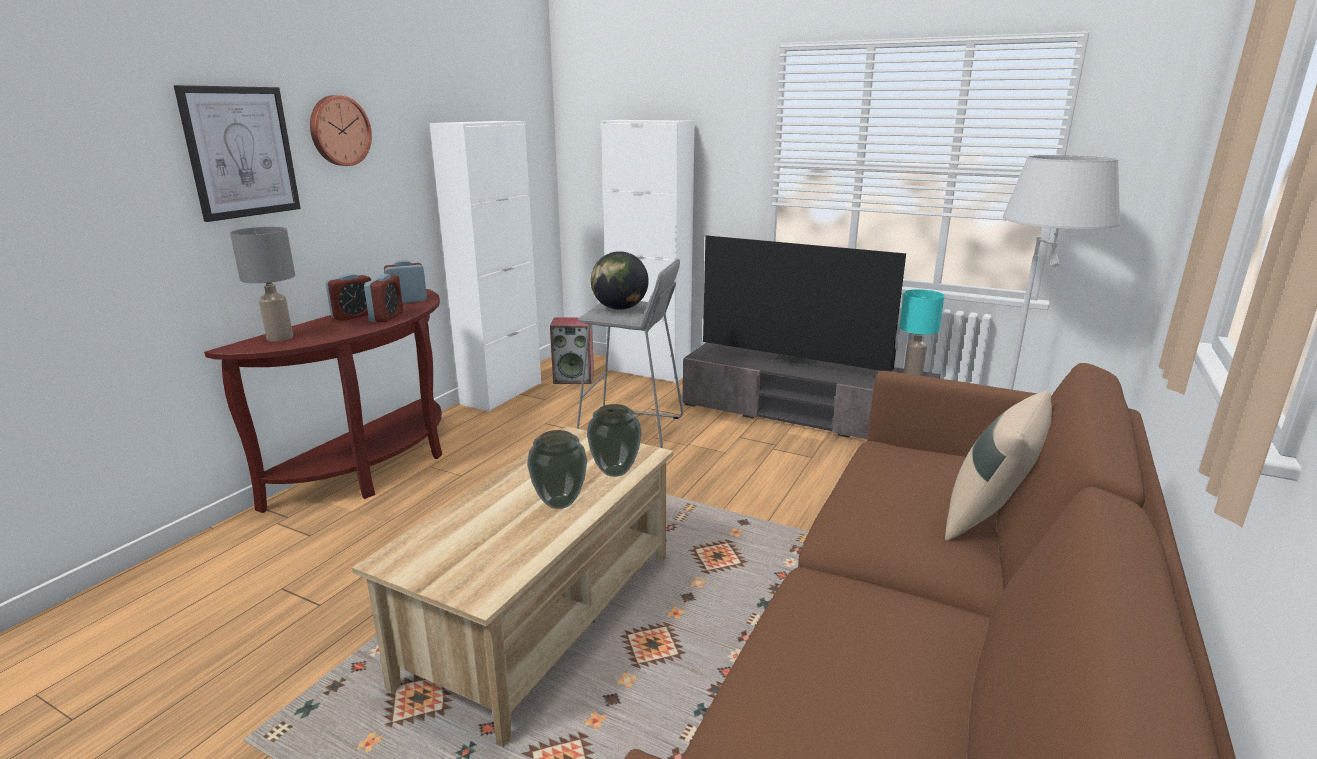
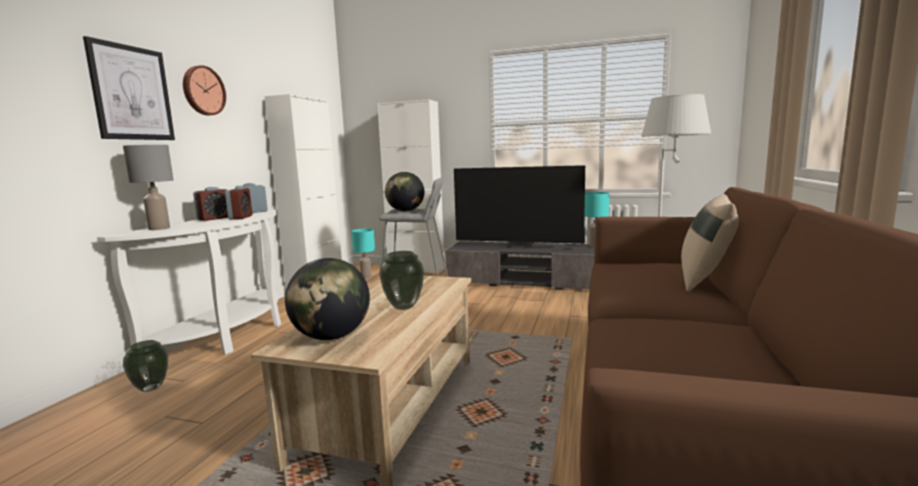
camera: 10 degrees left, 10 degrees down
brown console table [204,289,442,513] -> white console table [97,209,281,355]
speaker [550,317,594,384] -> turquoise table lamp [351,228,375,279]
vase [587,404,642,477] -> vase moved to [123,340,168,392]
none -> globe [285,258,370,340]

